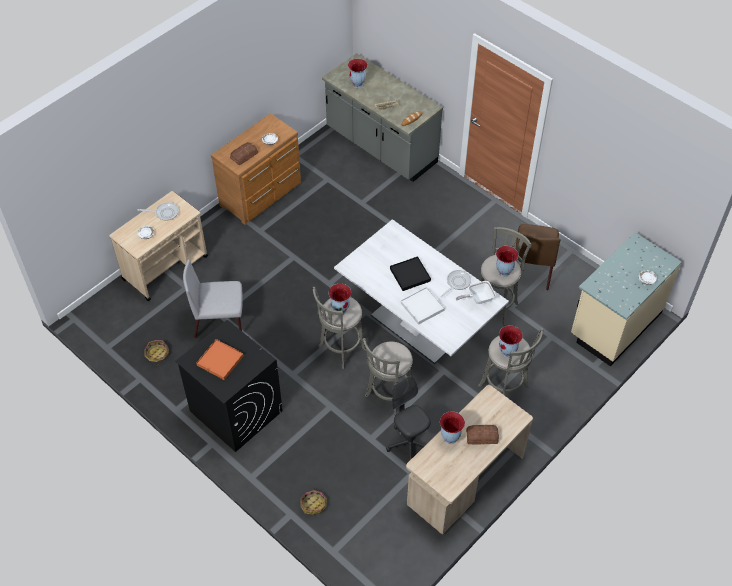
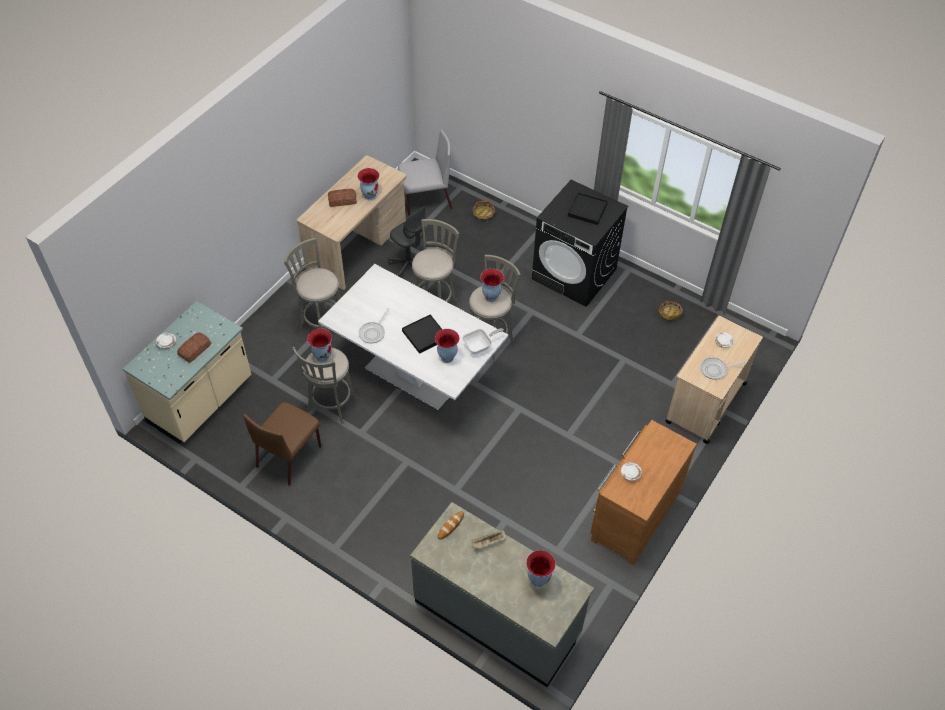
camera: 170 degrees right, 0 degrees up
grey chair [183,259,243,338] -> grey chair moved to [398,129,453,216]
orange tray [197,339,244,380] -> black tray [568,193,607,225]
bread [230,142,258,165] -> bread moved to [177,333,211,363]
white tray [401,287,445,325] -> none
frying pan [456,281,496,304] -> frying pan moved to [462,328,504,354]
vase [499,326,523,357] -> vase moved to [435,329,460,363]
brown chair [516,224,561,290] -> brown chair turned 150 degrees counterclockwise [243,402,322,486]

